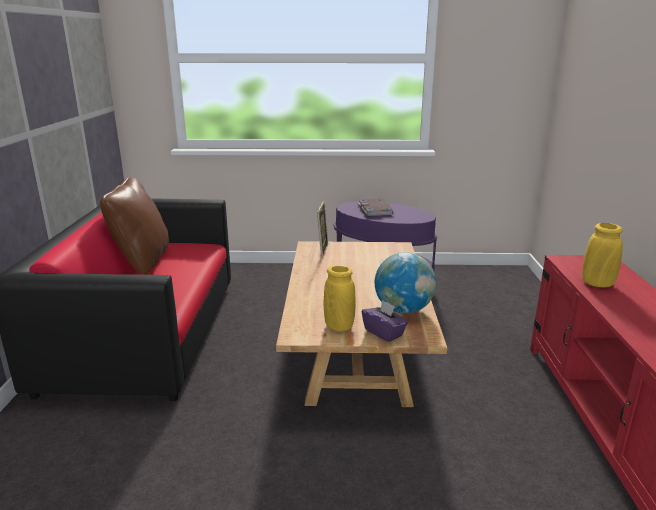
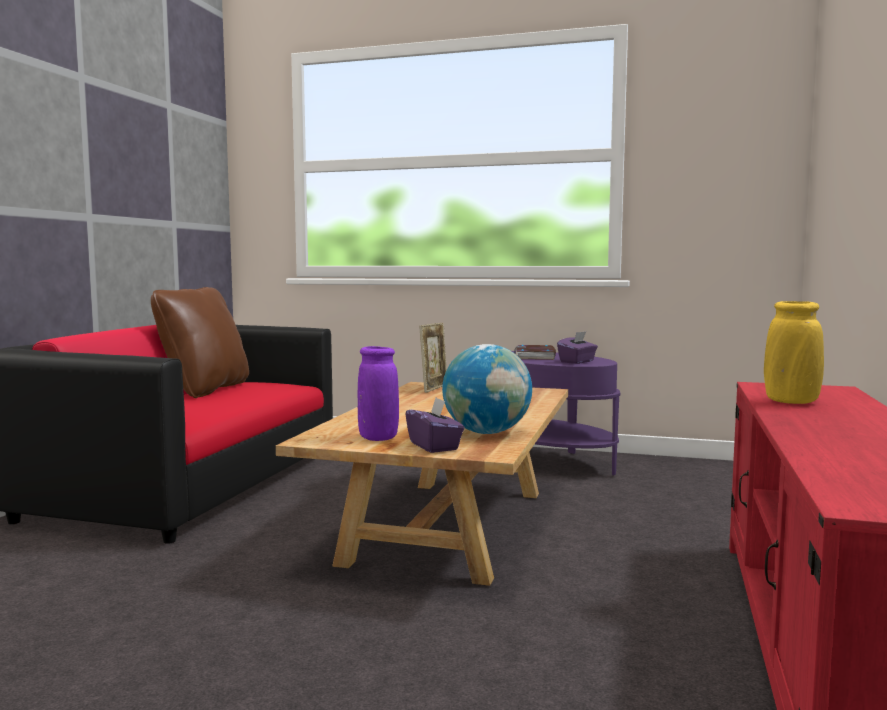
camera: 15 degrees right, 15 degrees down
yellow vase [324,265,356,332] -> purple vase [358,346,399,441]
none -> purple tissue box [557,331,598,364]

